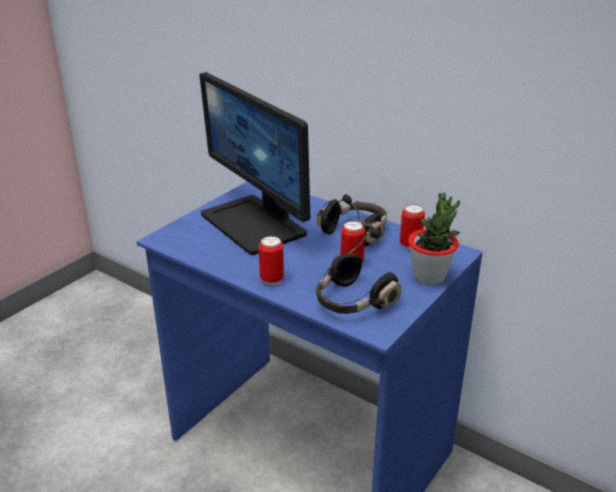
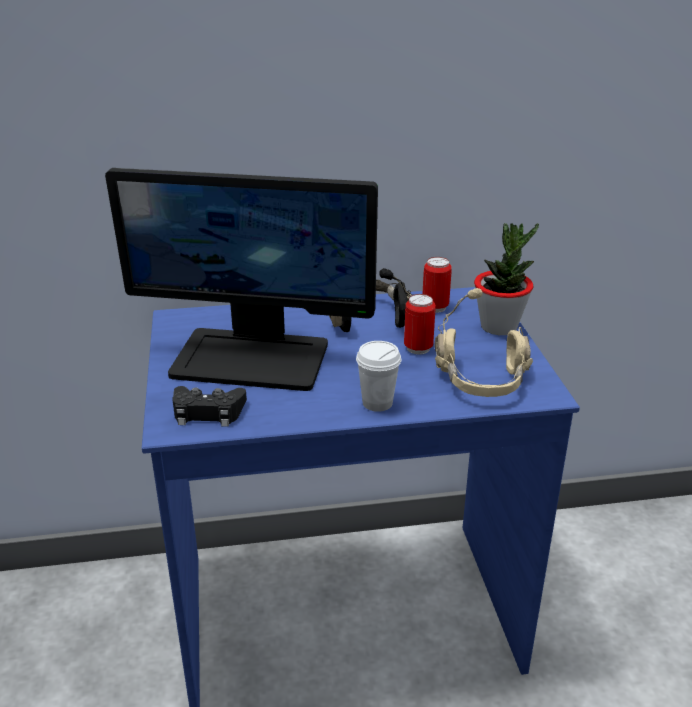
camera: 45 degrees left, 0 degrees up
can [259,236,284,285] -> white cup [356,341,401,412]
black headphones [316,230,401,314] -> beige headphones [434,288,533,397]
none -> black game controller [172,386,247,427]

